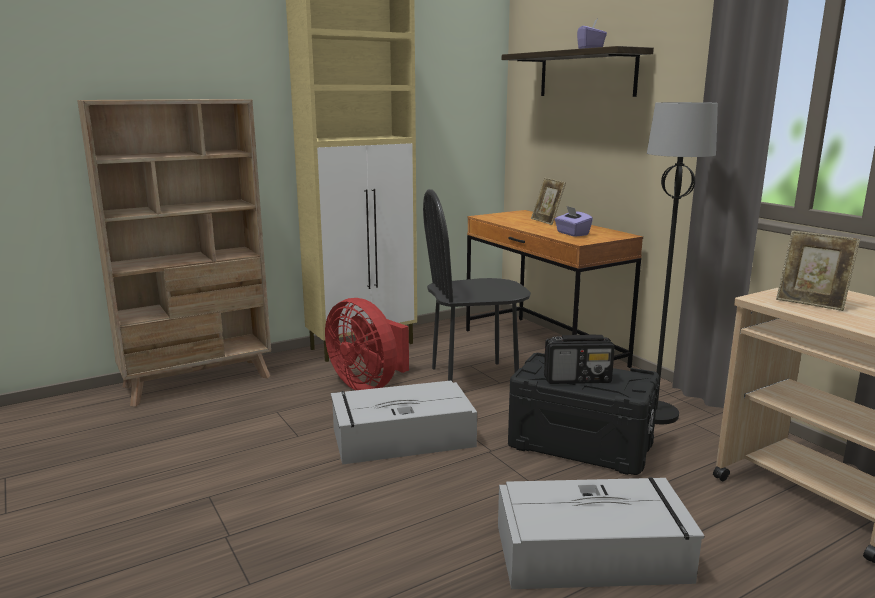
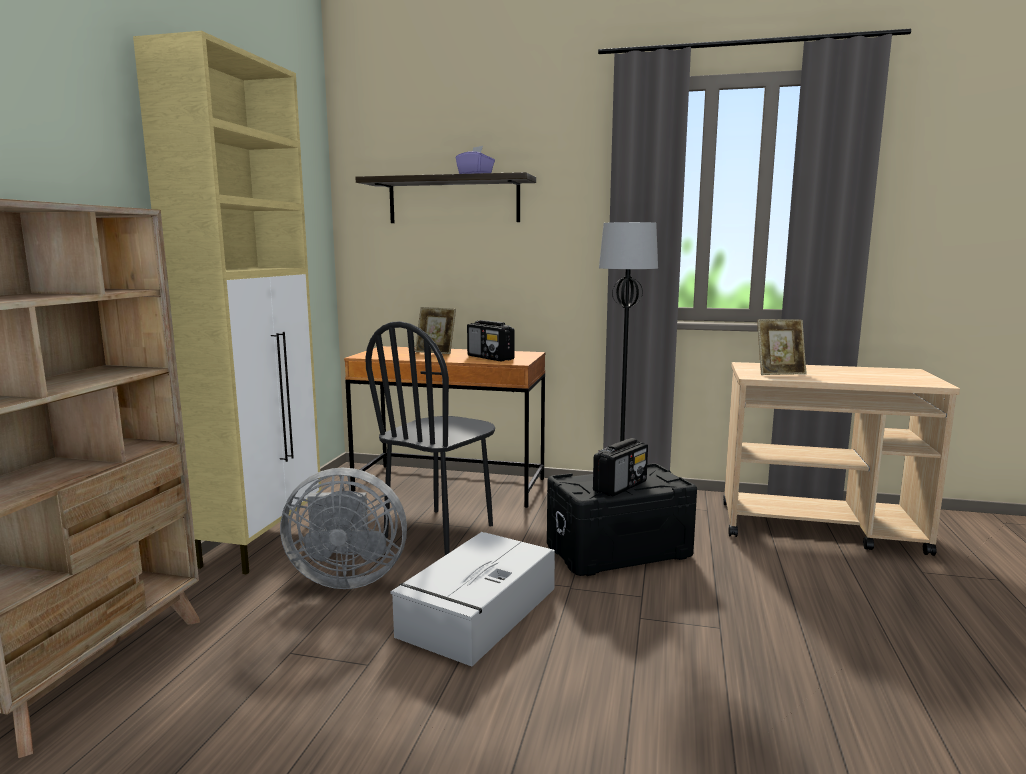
camera: 45 degrees left, 5 degrees down
red fan [325,298,409,390] -> grey fan [280,467,407,589]
grey storage box [498,477,704,589] -> none
purple tissue box [555,206,593,237] -> radio [467,320,514,361]

